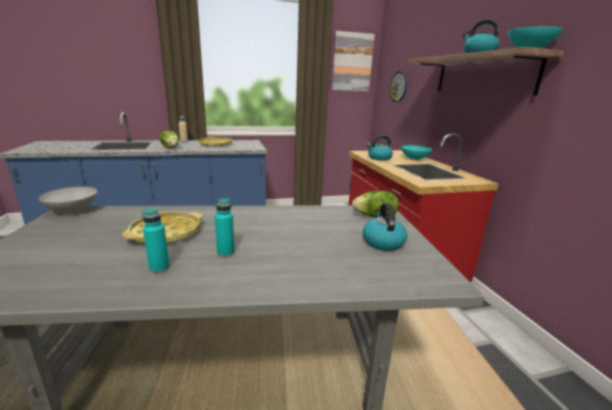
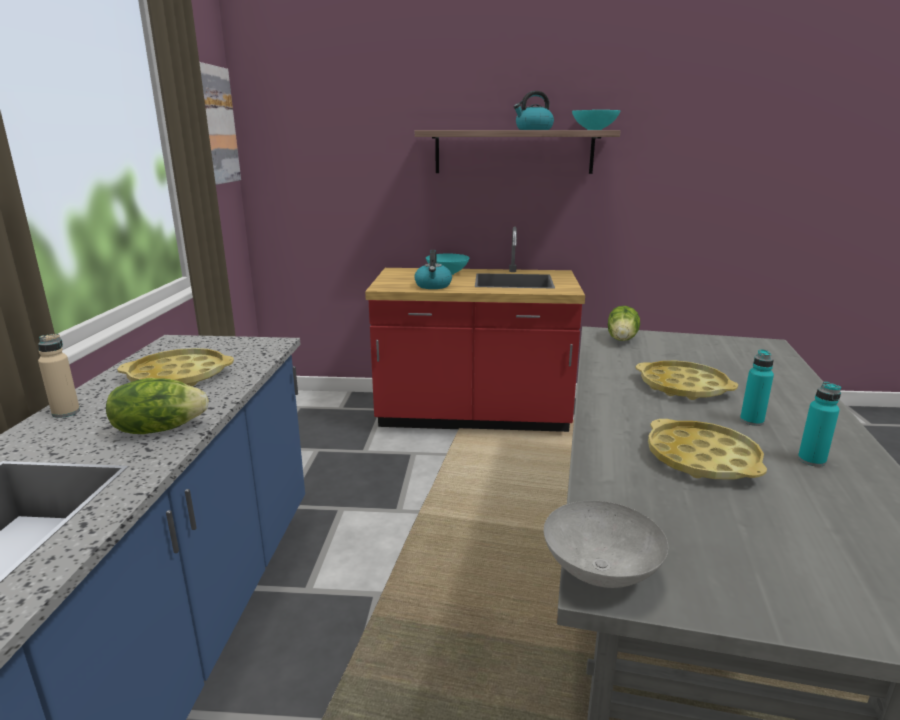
camera: 70 degrees left, 0 degrees up
kettle [363,203,407,251] -> none
wall clock [390,71,407,102] -> none
none -> yellow tray [636,361,738,400]

